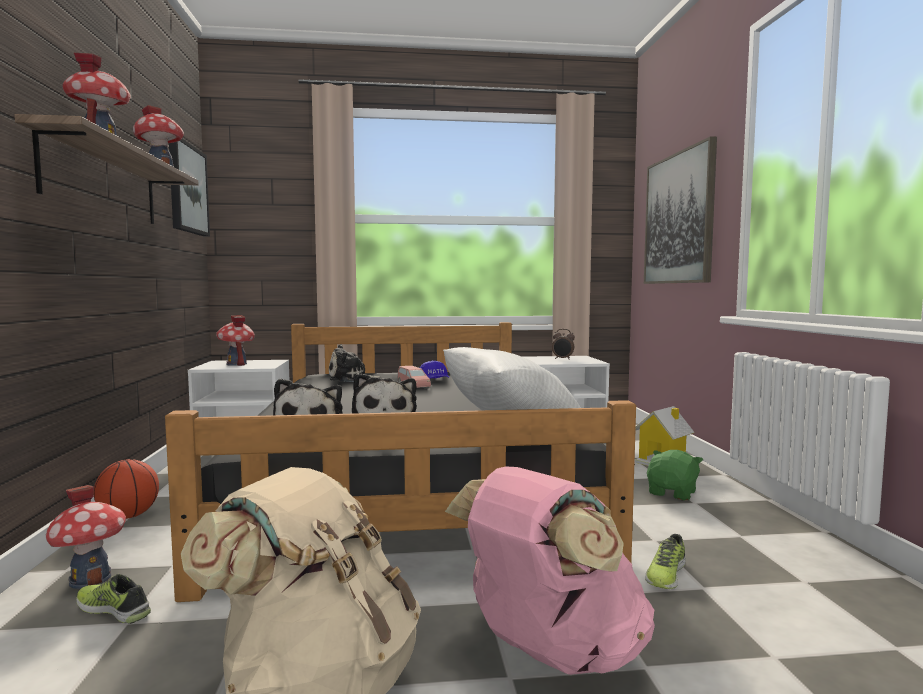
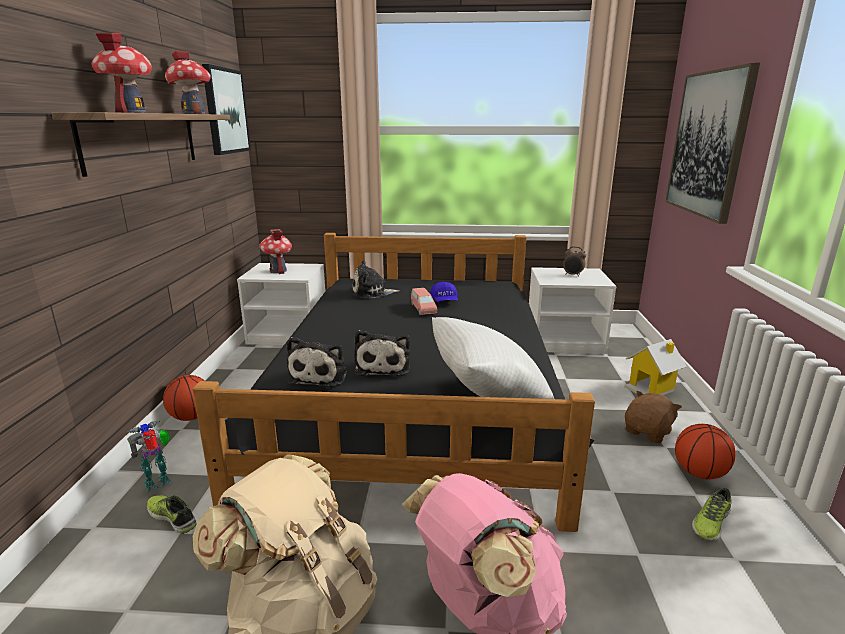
camera: 10 degrees right, 15 degrees up
toy house [46,485,126,589] -> toy robot [127,421,172,492]
shoe [645,534,686,589] -> shoe moved to [692,488,731,541]
green plush toy [647,450,703,501] -> brown plush toy [625,391,682,444]
none -> basketball [675,424,736,479]

